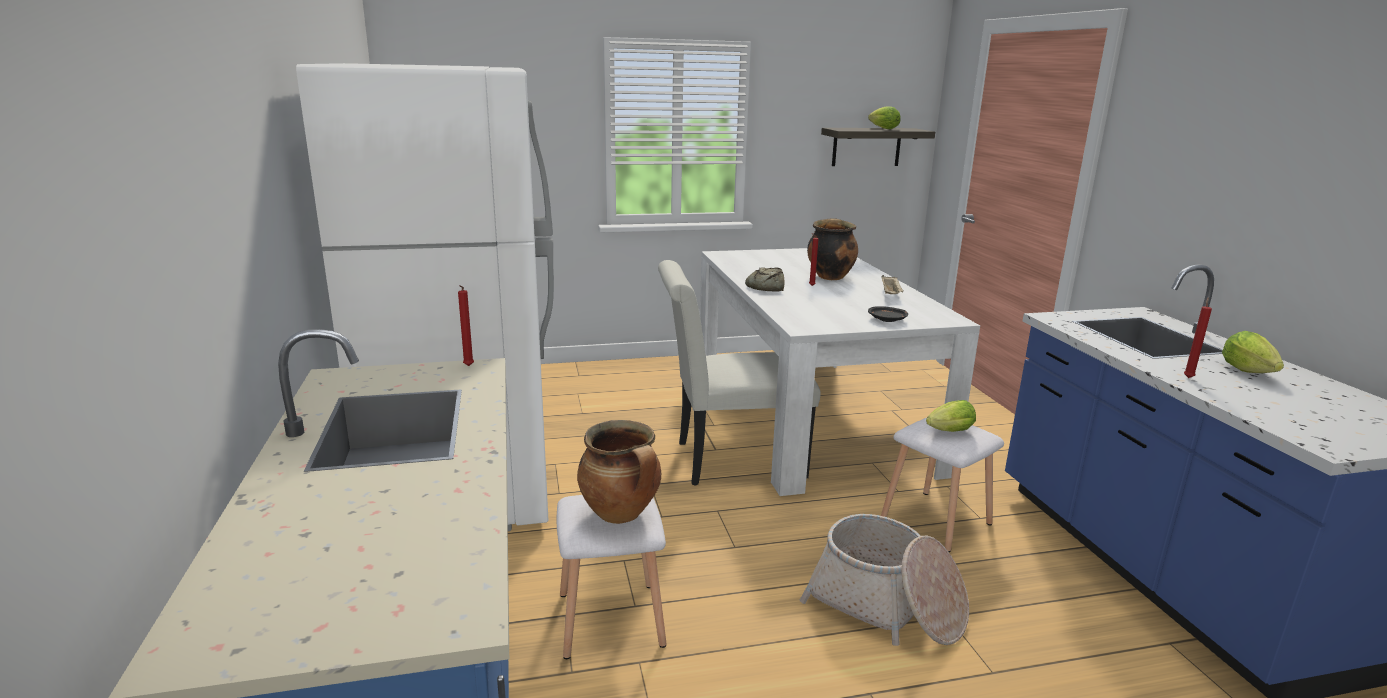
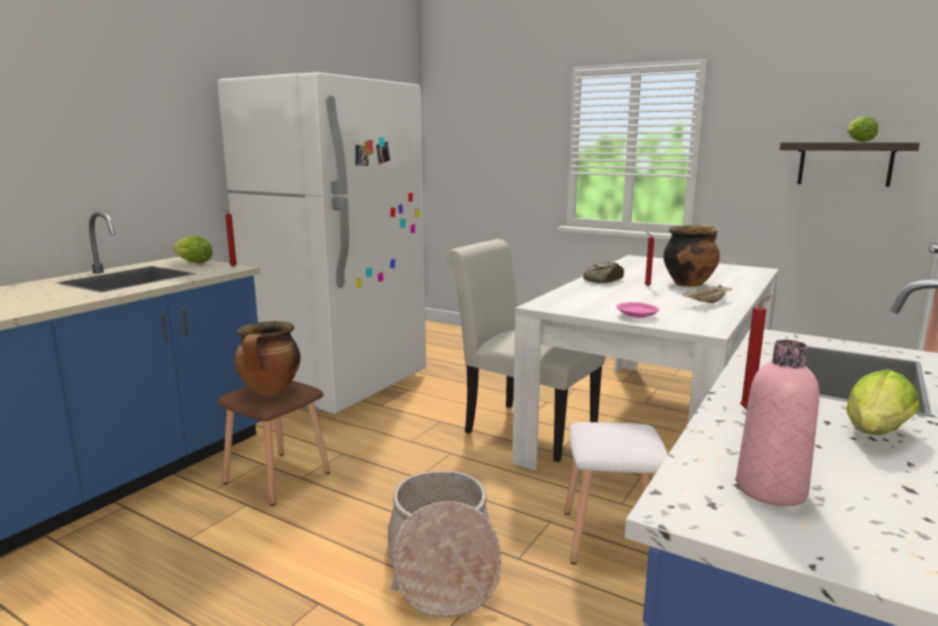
camera: 45 degrees right, 5 degrees down
white stool [557,495,666,659] -> brown stool [217,380,330,505]
black plate [868,306,908,322] -> pink plate [617,302,659,318]
lettuce [926,400,976,432] -> lettuce moved to [172,236,213,263]
none -> pink bottle [736,340,819,506]

